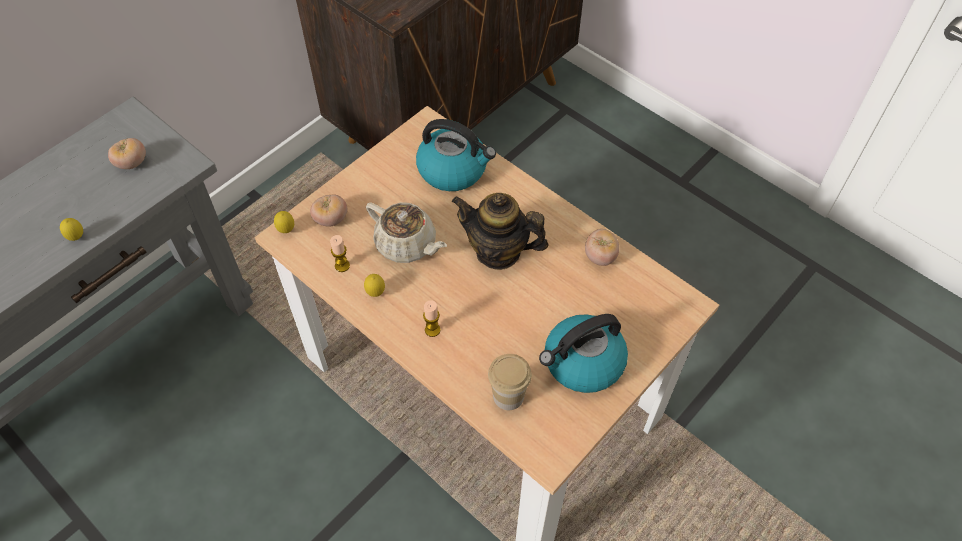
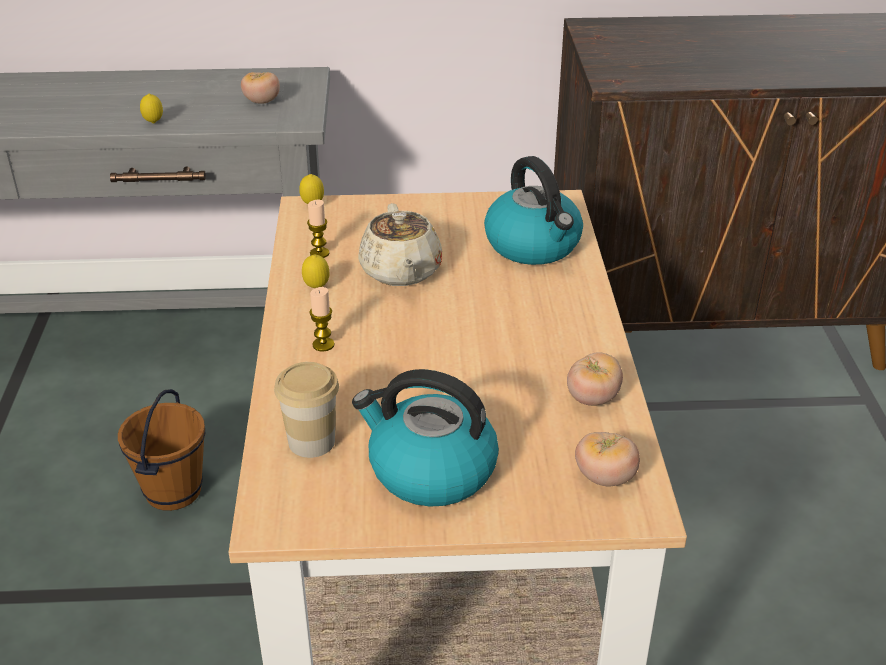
camera: 45 degrees right, 20 degrees down
tomato [310,194,347,227] -> tomato moved to [575,432,640,486]
teapot [452,193,549,270] -> none
none -> brown bucket [118,389,205,511]

